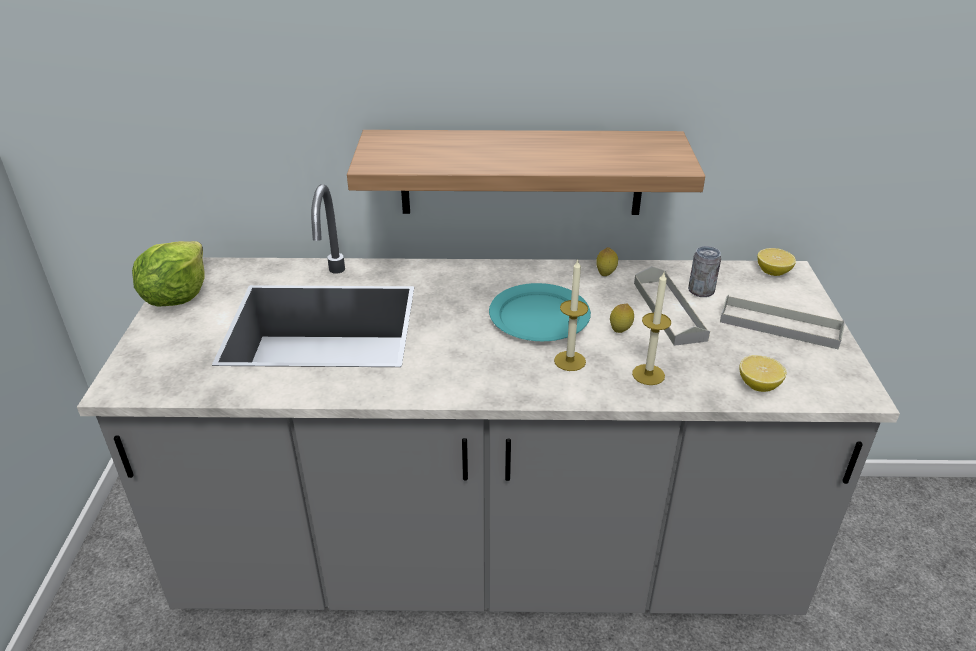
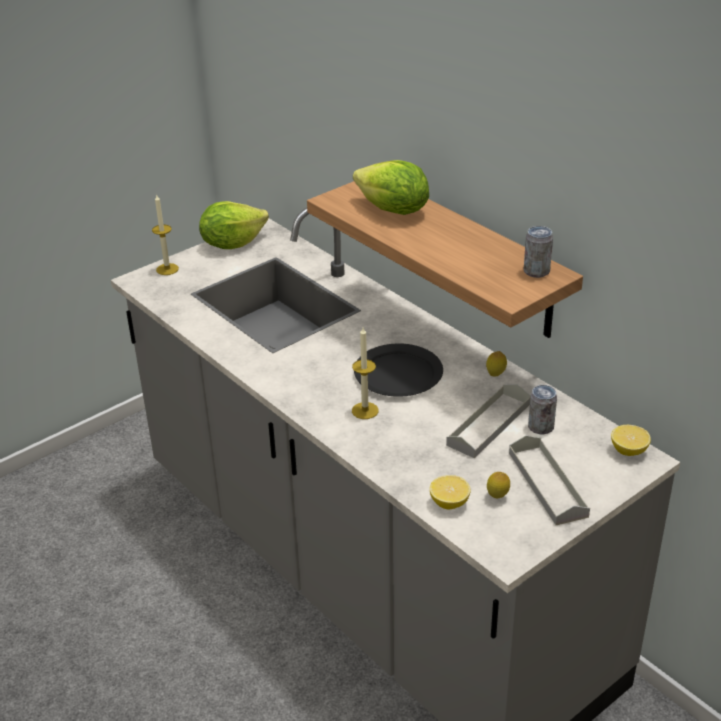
camera: 50 degrees right, 0 degrees up
turquoise plate [489,283,591,341] -> black plate [354,343,443,397]
lemon [610,303,634,333] -> lemon moved to [487,472,510,498]
candle [632,272,671,385] -> candle moved to [152,195,179,275]
none -> lettuce [353,160,429,215]
none -> can [524,226,553,278]

